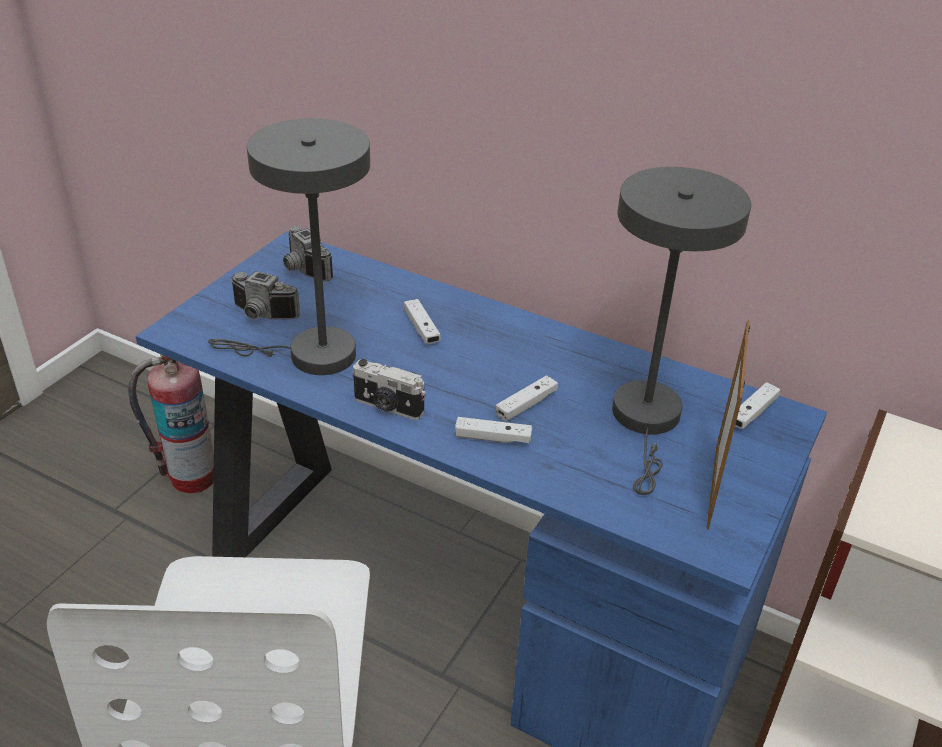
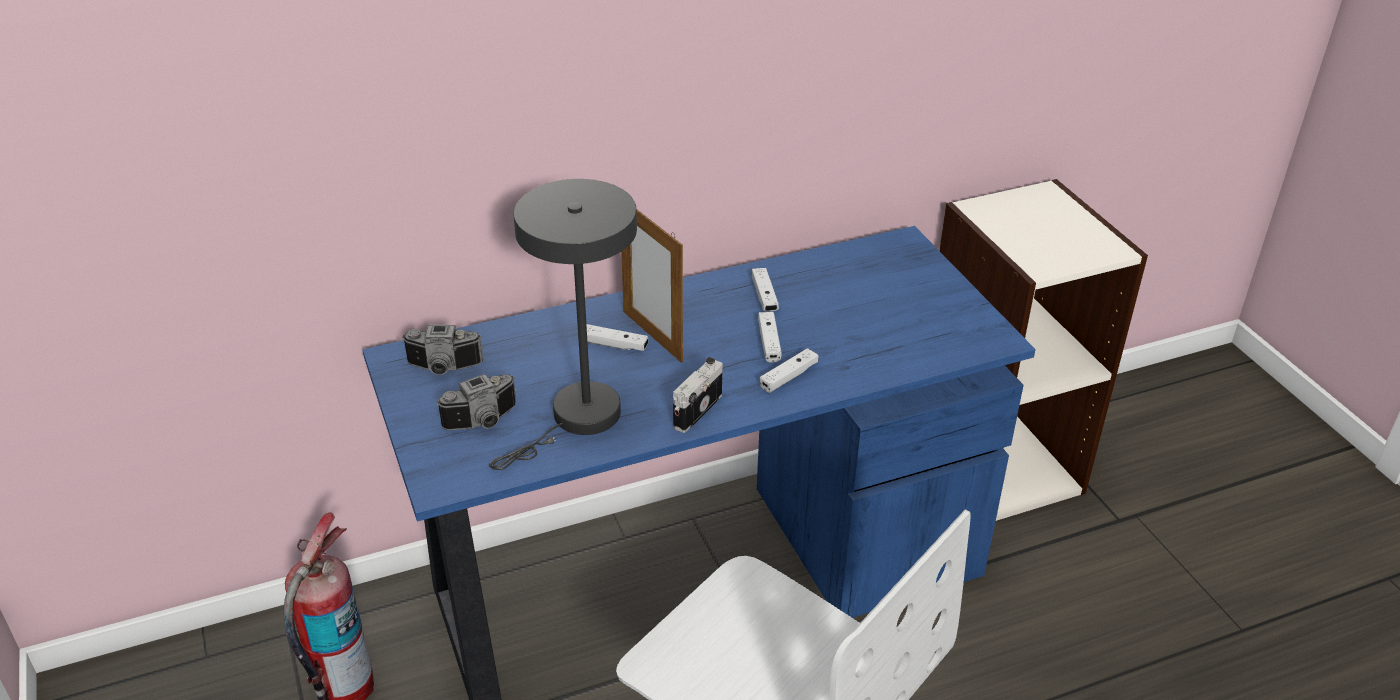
camera: 50 degrees left, 0 degrees up
camera [352,359,426,420] -> camera turned 150 degrees clockwise [673,357,723,433]
grey table lamp [612,167,751,495] -> none
picture frame [707,320,750,530] -> picture frame moved to [621,209,683,363]
white game controller [735,382,781,429] -> white game controller moved to [752,268,779,312]

